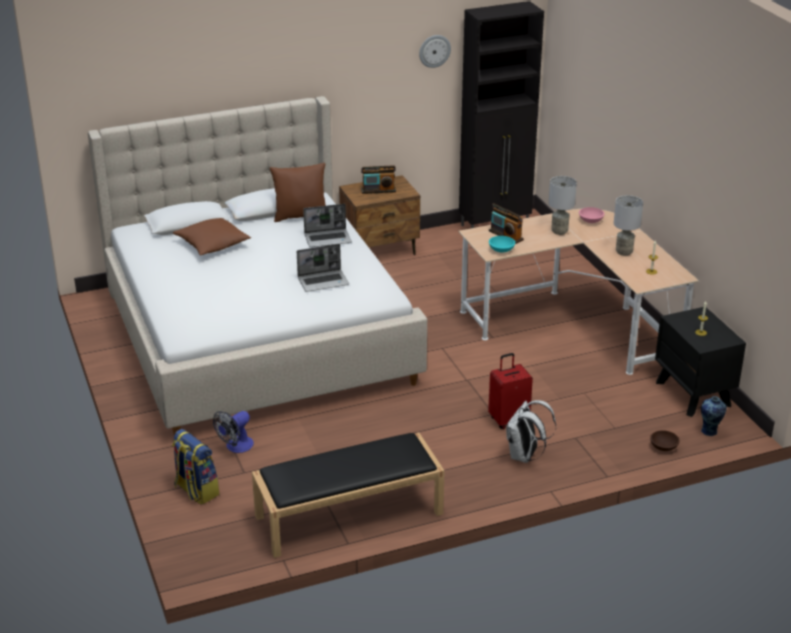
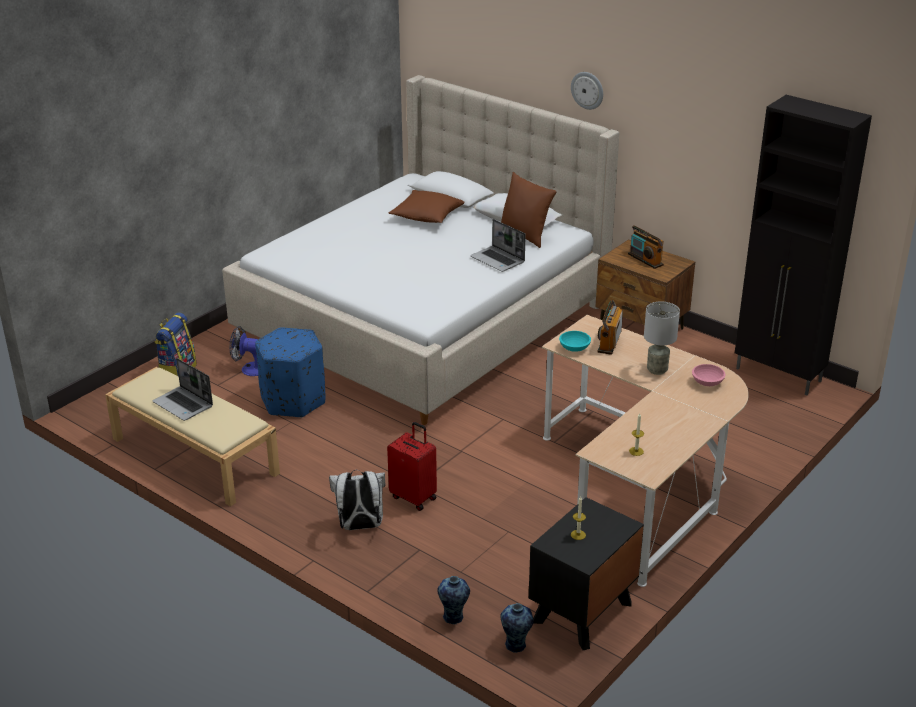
camera: 60 degrees right, 0 degrees up
black bench [252,433,445,558] -> beige bench [105,367,280,507]
laptop [297,244,349,292] -> laptop moved to [152,358,213,421]
wall clock [419,35,451,68] -> wall clock moved to [571,72,603,110]
grey table lamp [614,195,643,256] -> none
brown bowl [650,430,680,451] -> vase [437,576,470,624]
none -> blue ottoman [255,327,325,418]

